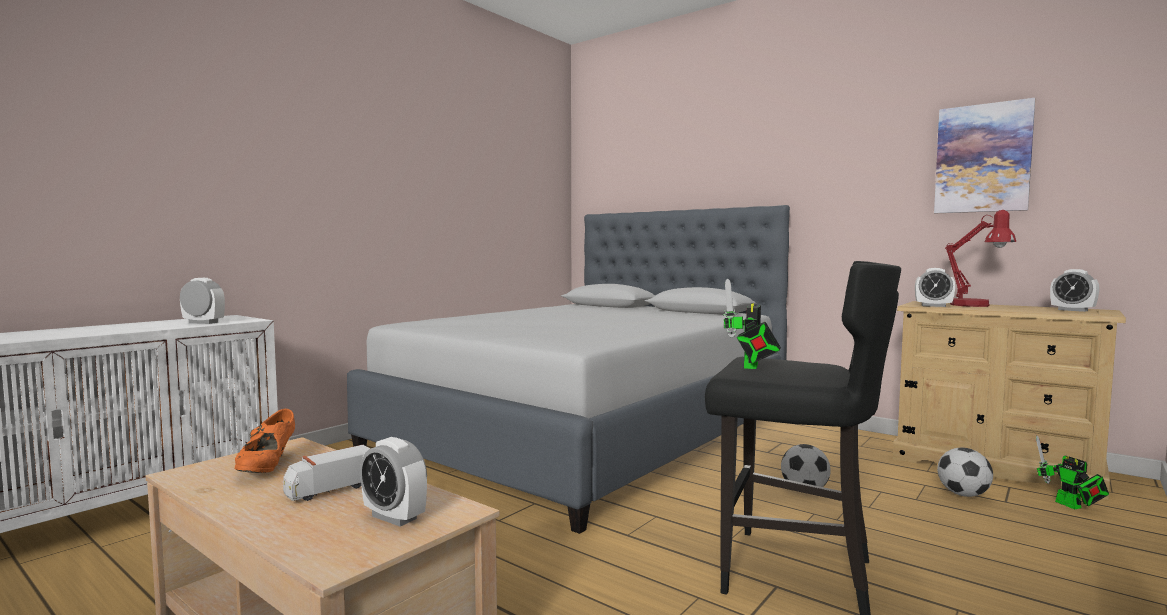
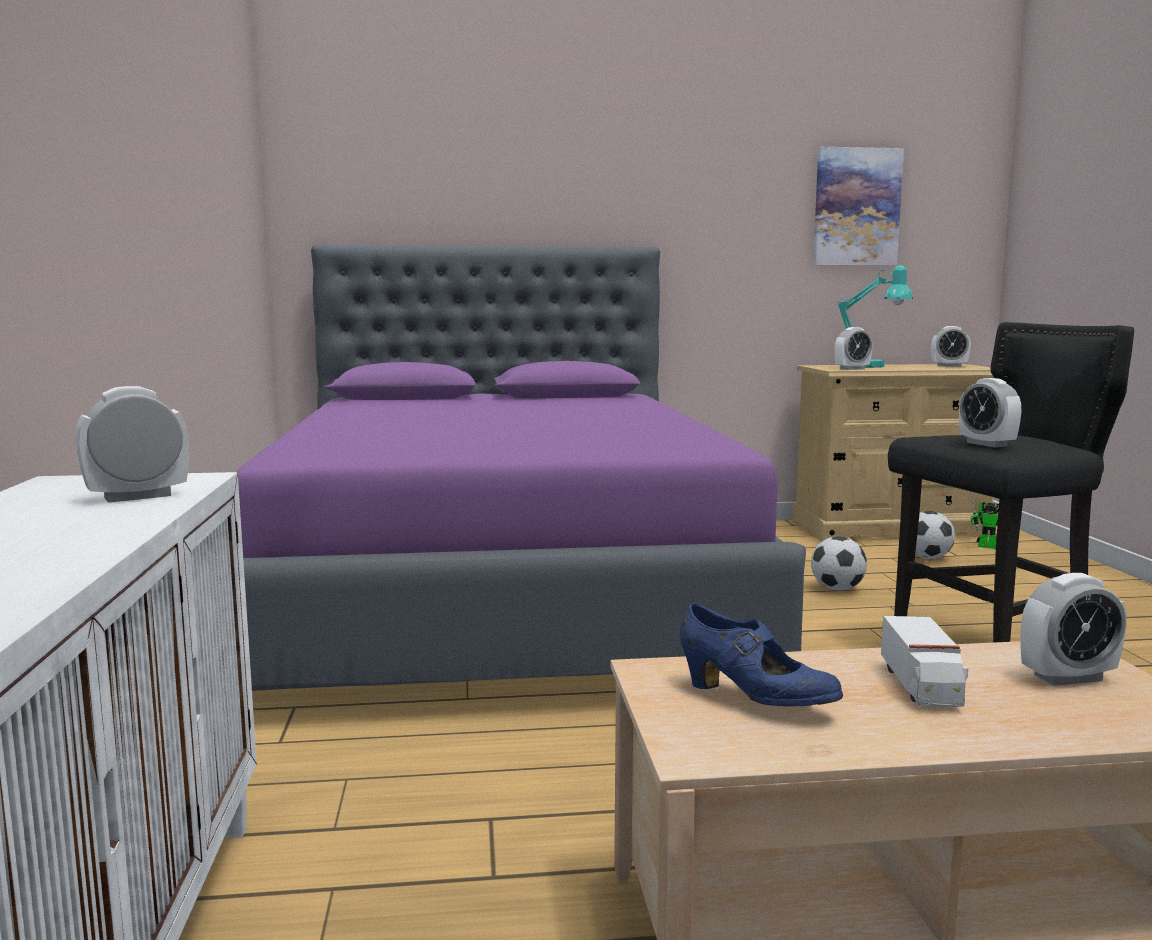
camera: 45 degrees left, 5 degrees up
orange shoe [235,409,295,473] -> blue shoe [680,603,843,706]
grey bed [347,205,790,534] -> purple bed [237,244,806,691]
toy robot [723,278,781,369] -> alarm clock [959,378,1021,447]
red table lamp [945,210,1016,307] -> turquoise table lamp [838,265,913,368]

